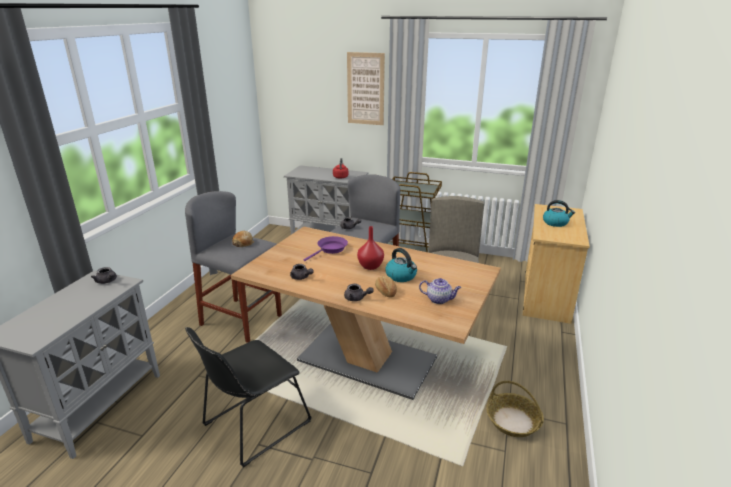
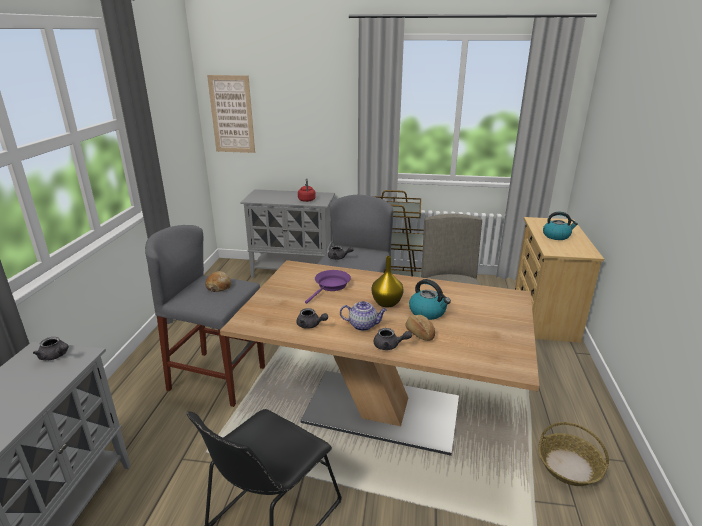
camera: 10 degrees left, 0 degrees up
picture [347,52,385,125] -> picture moved to [207,75,255,153]
red vase [357,226,384,270] -> yellow vase [372,256,404,308]
teapot [419,278,461,304] -> teapot moved to [340,301,387,331]

